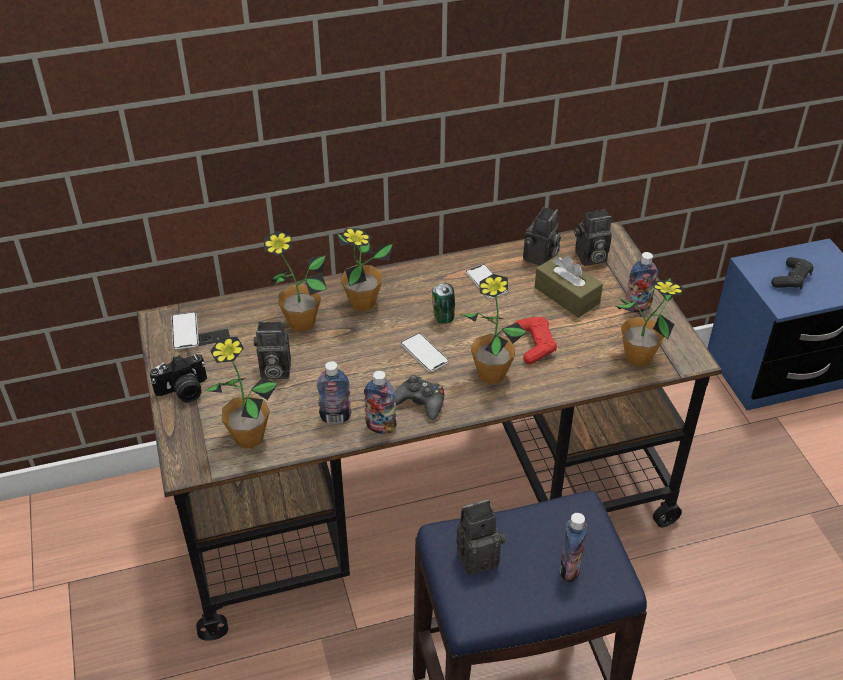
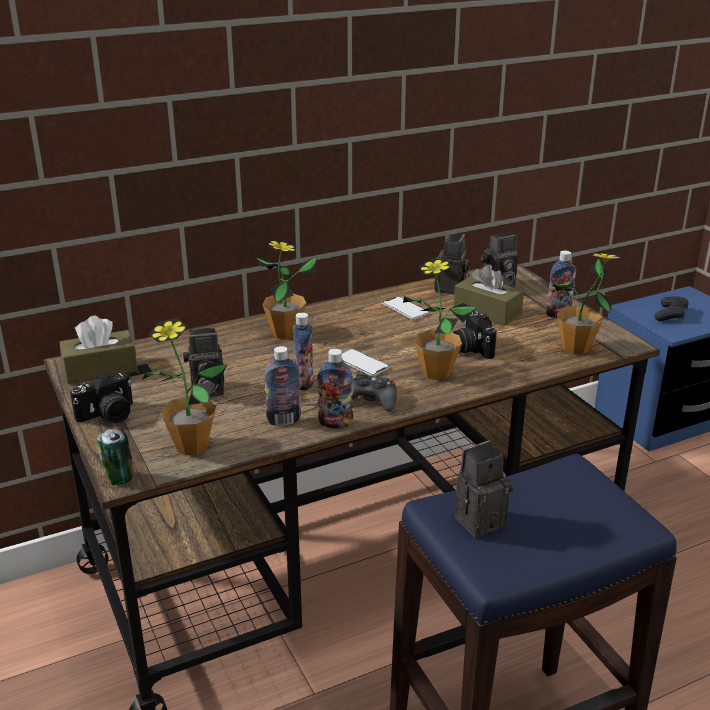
camera: 10 degrees left, 15 degrees down
phone [171,312,199,350] -> brown tissue box [60,316,138,384]
potted plant [264,231,327,332] -> none
can [432,283,455,324] -> can moved to [97,429,134,485]
red game controller [515,317,557,364] -> camera [453,310,497,359]
bottle [560,513,587,582] -> bottle moved to [293,312,313,390]

